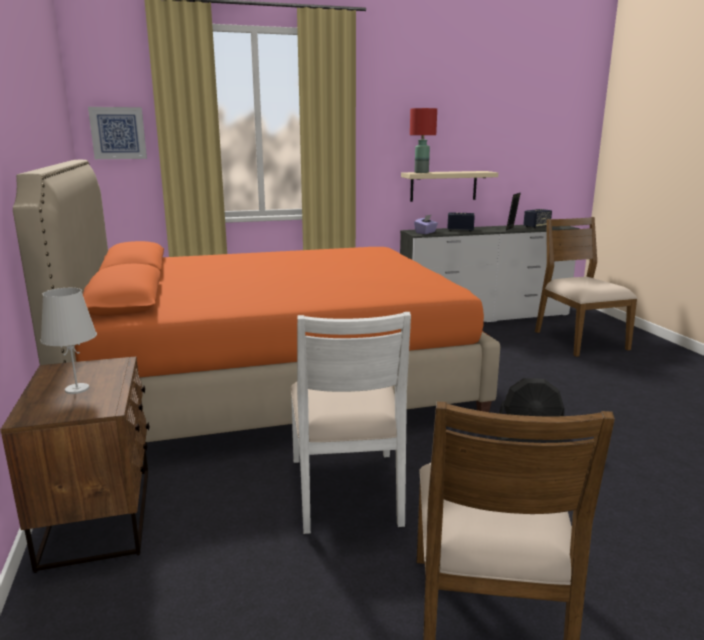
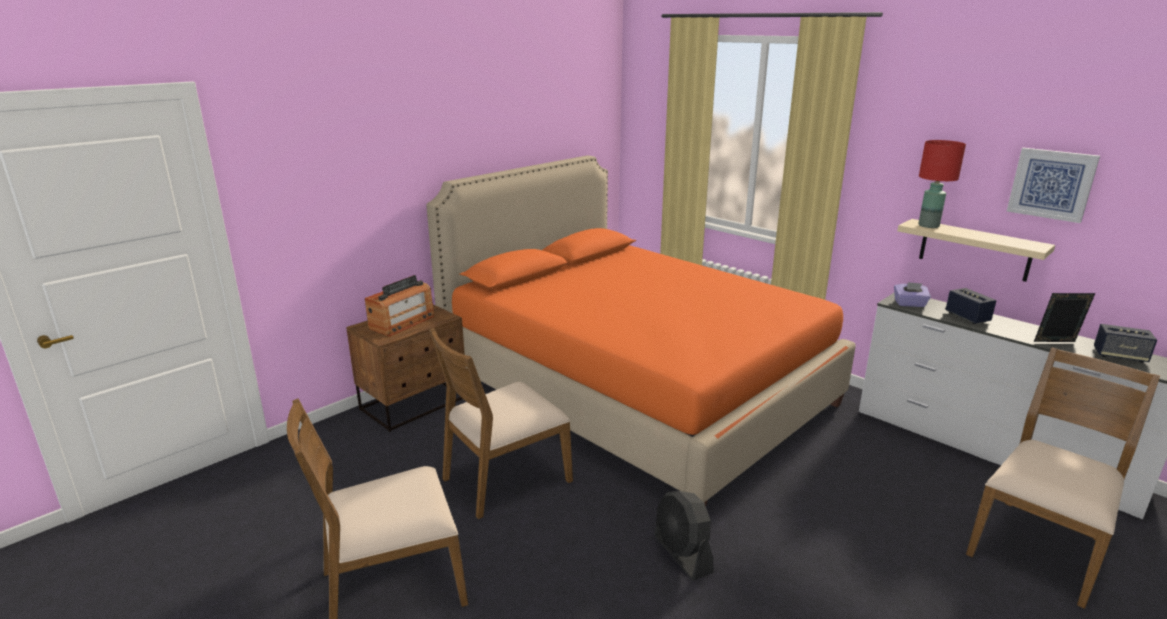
camera: 60 degrees right, 5 degrees up
white table lamp [40,288,97,394] -> radio [365,275,434,337]
picture [88,107,147,159] -> picture moved to [1007,148,1100,223]
white chair [290,312,411,534] -> brown chair [429,328,573,519]

